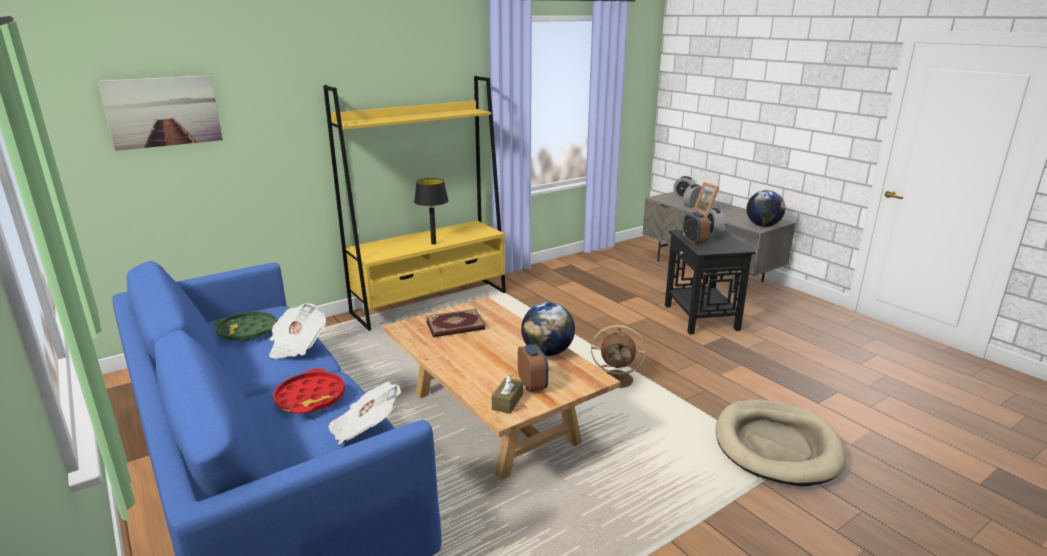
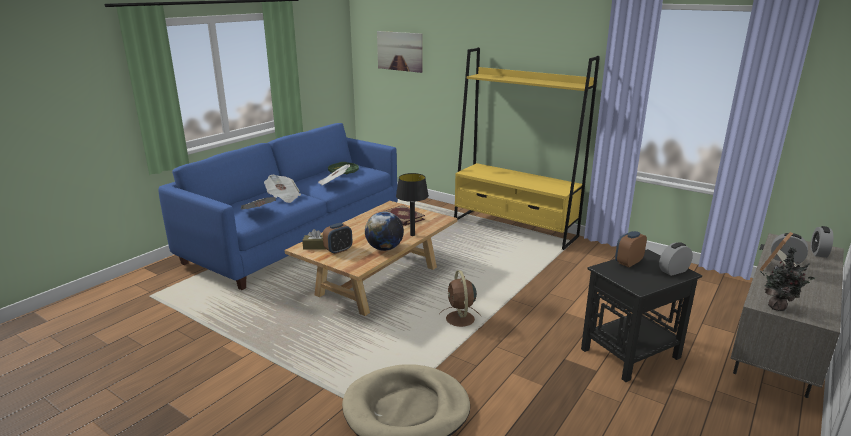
camera: 70 degrees right, 0 degrees up
red tray [273,369,345,414] -> newspaper [264,175,301,203]
black table lamp [414,178,449,245] -> black table lamp moved to [396,173,429,236]
globe [747,190,786,227] -> potted plant [760,246,815,311]

